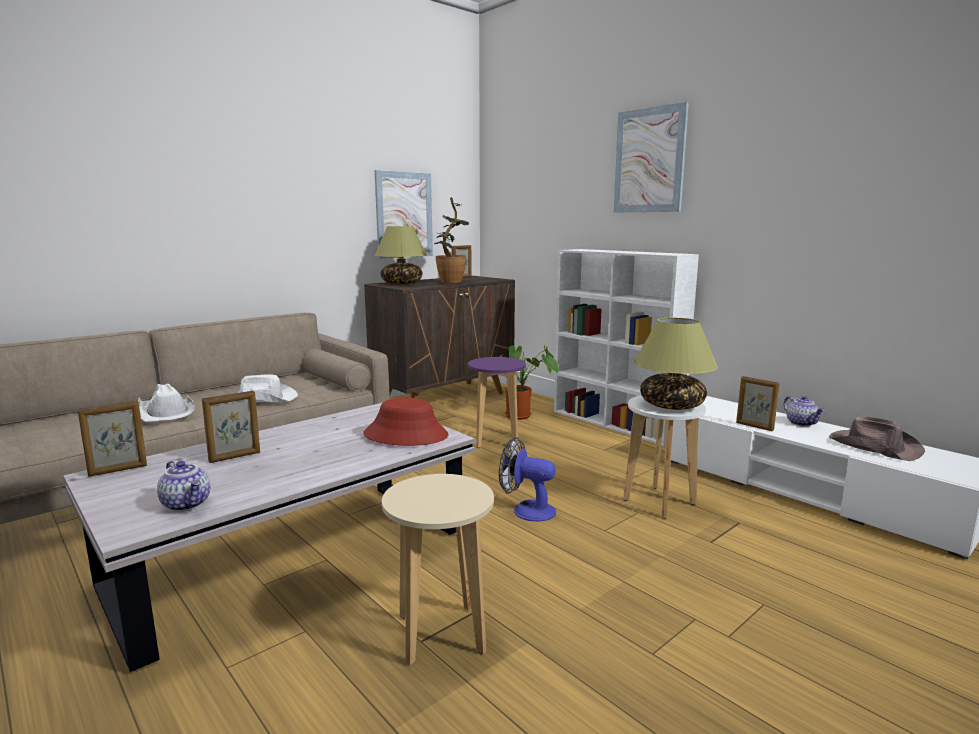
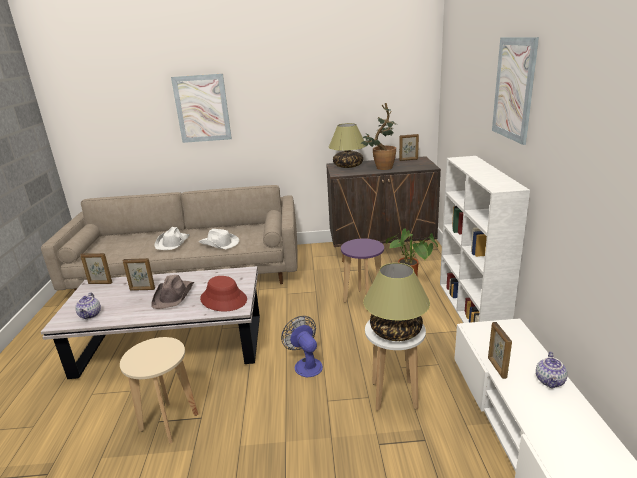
camera: 40 degrees right, 10 degrees up
picture [375,170,433,258] -> picture moved to [171,74,232,143]
brown hat [829,416,925,461] -> brown hat moved to [151,275,194,309]

